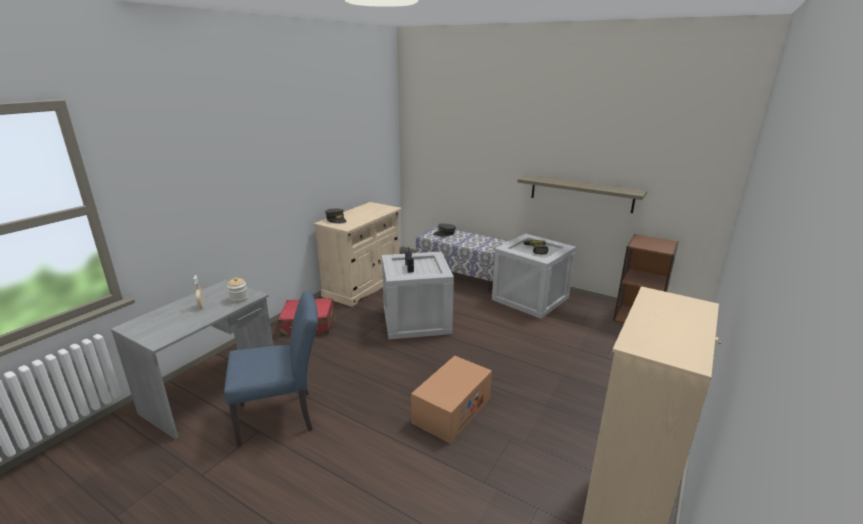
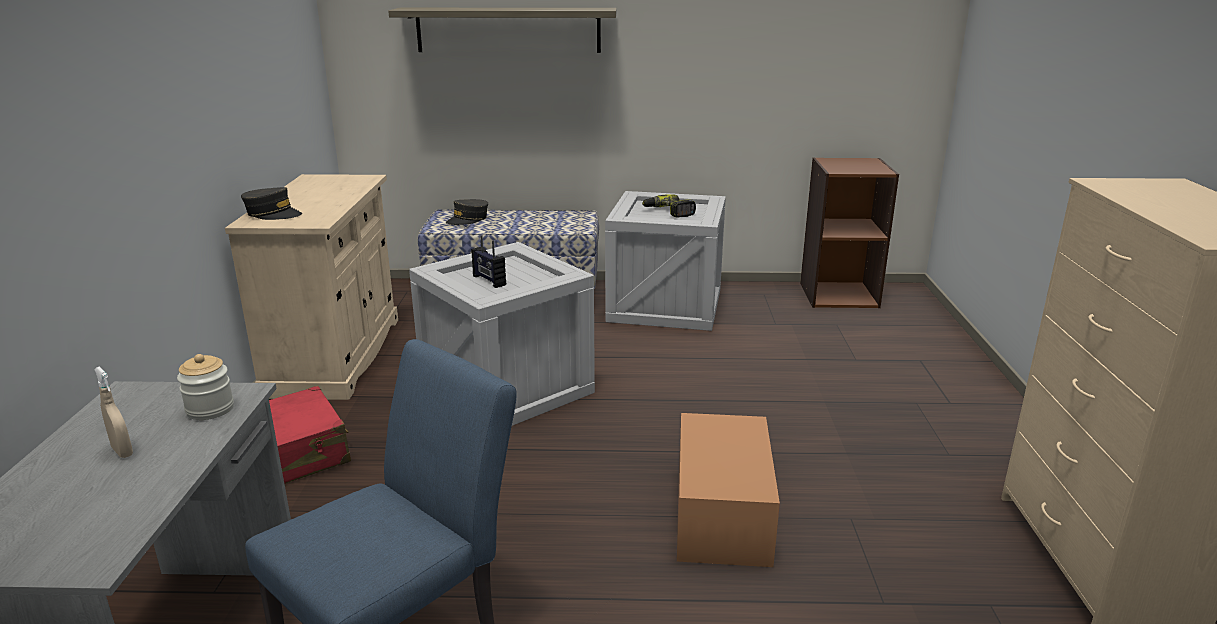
camera: 30 degrees left, 0 degrees up
shelf [518,175,647,213] -> shelf moved to [388,8,617,53]

